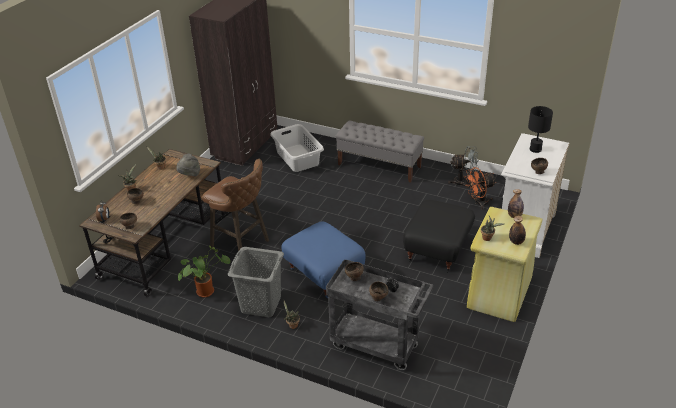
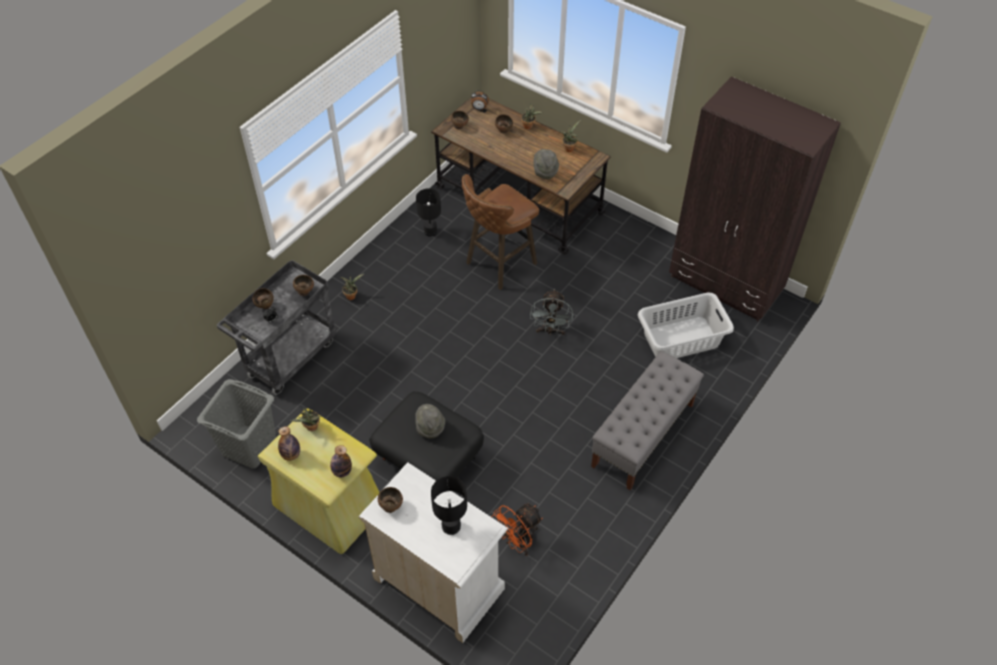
camera: 100 degrees right, 15 degrees up
potted plant [178,246,230,297] -> black table lamp [416,188,441,237]
grey laundry basket [228,247,284,317] -> grey laundry basket moved to [197,379,276,468]
blue ottoman [281,222,366,298] -> none
grey fan [448,146,479,188] -> grey fan moved to [530,289,573,335]
orange fan [464,167,497,210] -> orange fan turned 120 degrees counterclockwise [492,503,543,556]
none -> grey hat [415,404,445,439]

